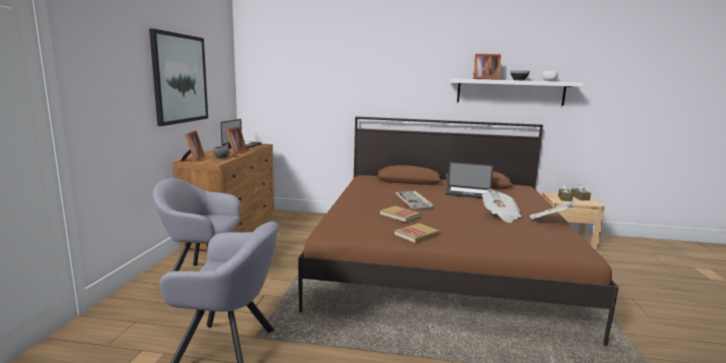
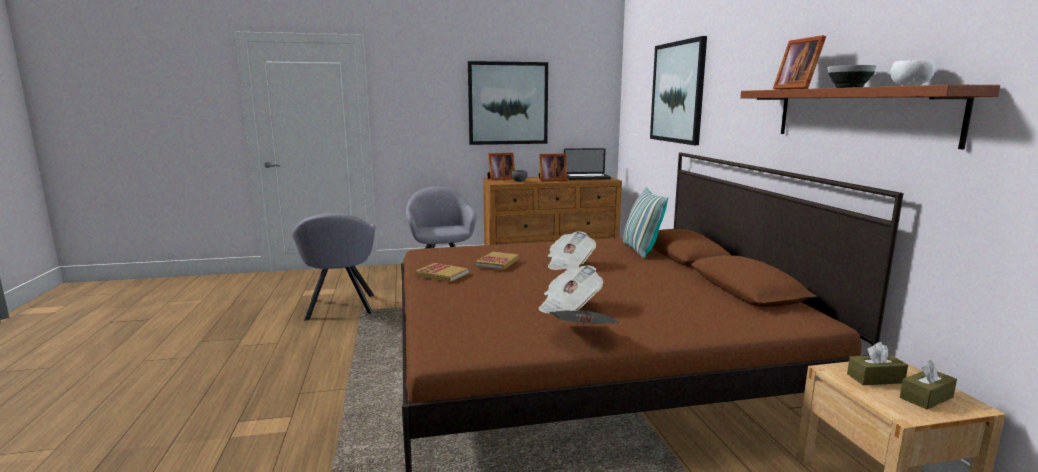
camera: 70 degrees right, 0 degrees up
keyboard [395,191,433,209] -> newspaper [548,231,596,270]
laptop [445,162,494,198] -> none
white shelf [450,78,584,106] -> brown shelf [740,84,1000,149]
none -> pillow [623,187,668,258]
none -> picture [650,36,707,145]

